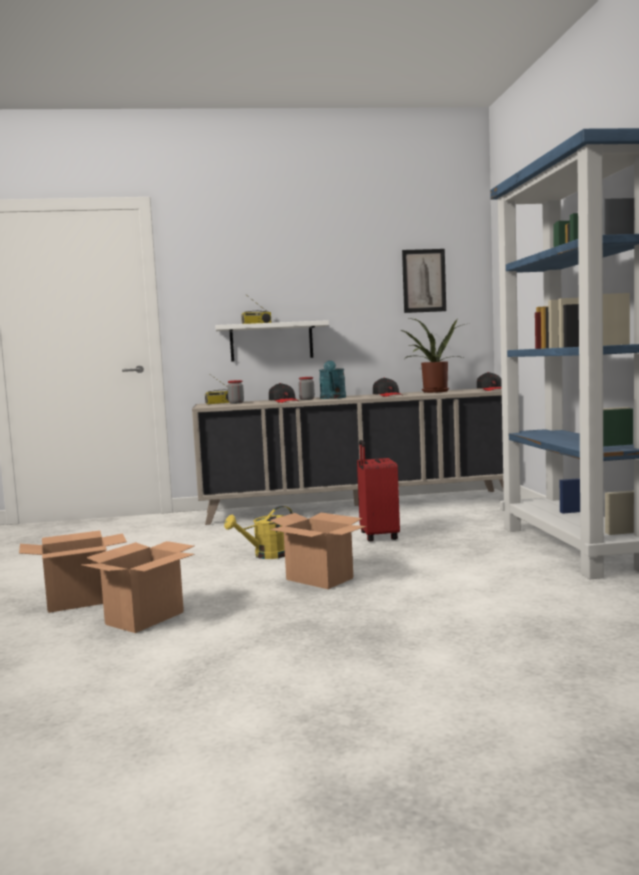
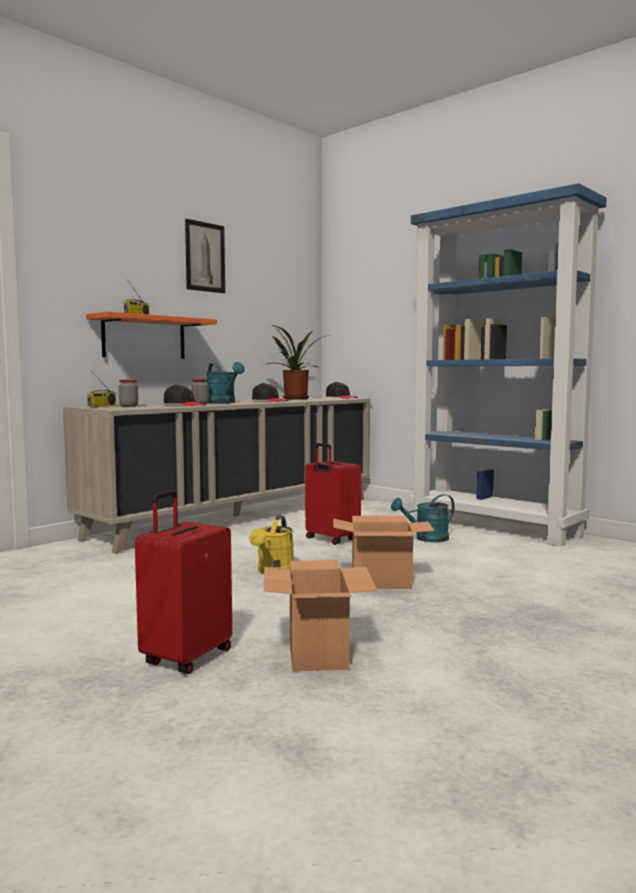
camera: 40 degrees left, 0 degrees up
cardboard box [19,531,127,613] -> red suitcase [135,490,232,674]
white shelf [215,320,329,362] -> orange shelf [86,311,217,359]
picture [402,249,446,313] -> picture moved to [185,219,225,293]
none -> turquoise watering can [391,494,455,542]

